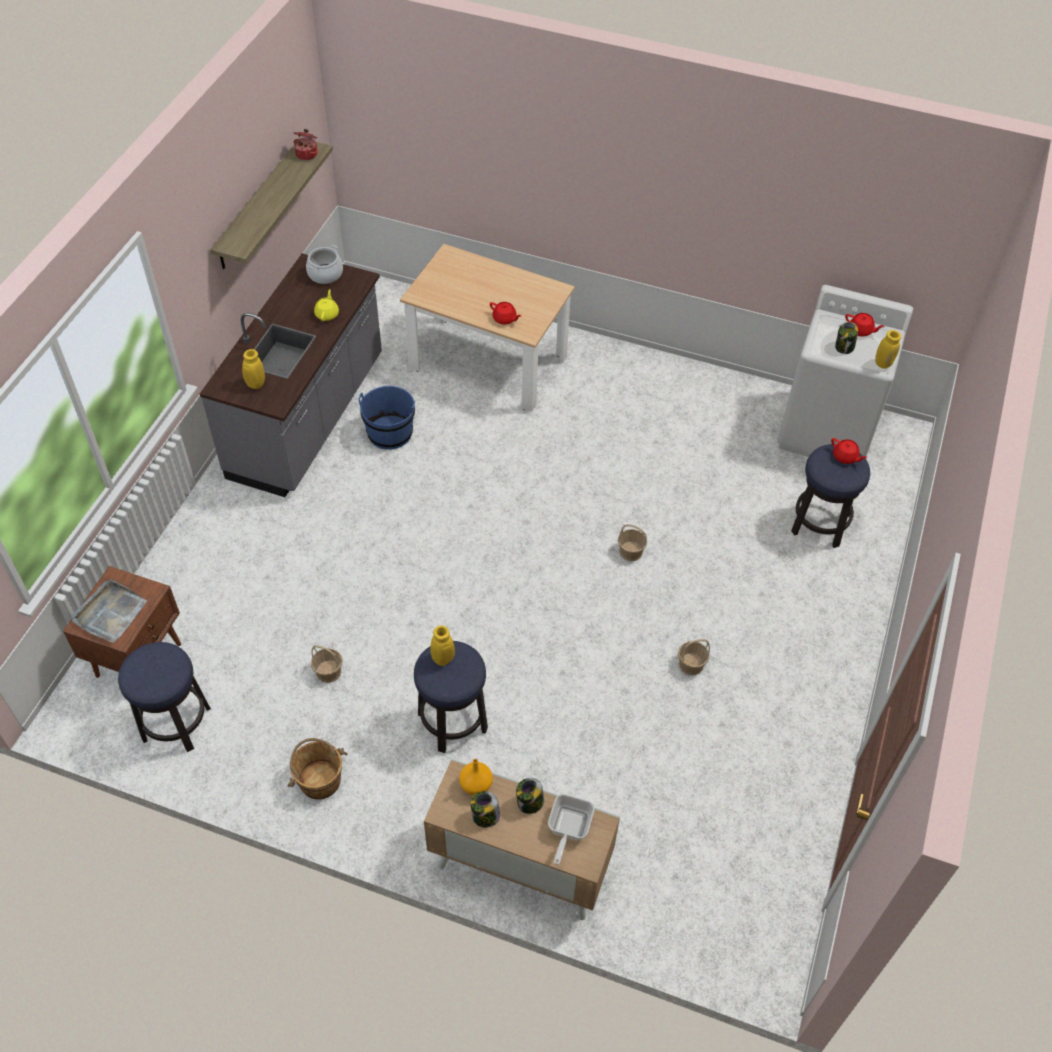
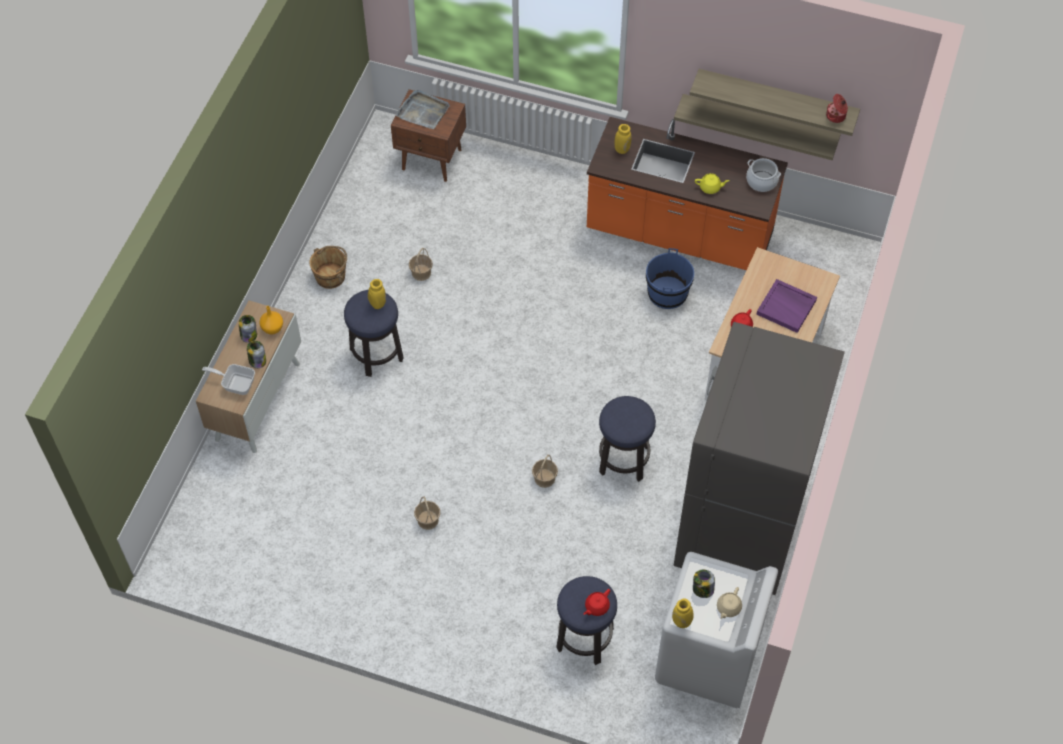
camera: 90 degrees right, 5 degrees up
stool [118,642,211,752] -> stool moved to [599,396,656,482]
grey counter [200,253,382,497] -> orange counter [587,117,788,270]
red teapot [845,313,885,337] -> beige teapot [717,587,742,619]
none -> shelf [674,94,841,160]
none -> grey fridge [674,322,845,595]
none -> purple tray [757,279,817,333]

